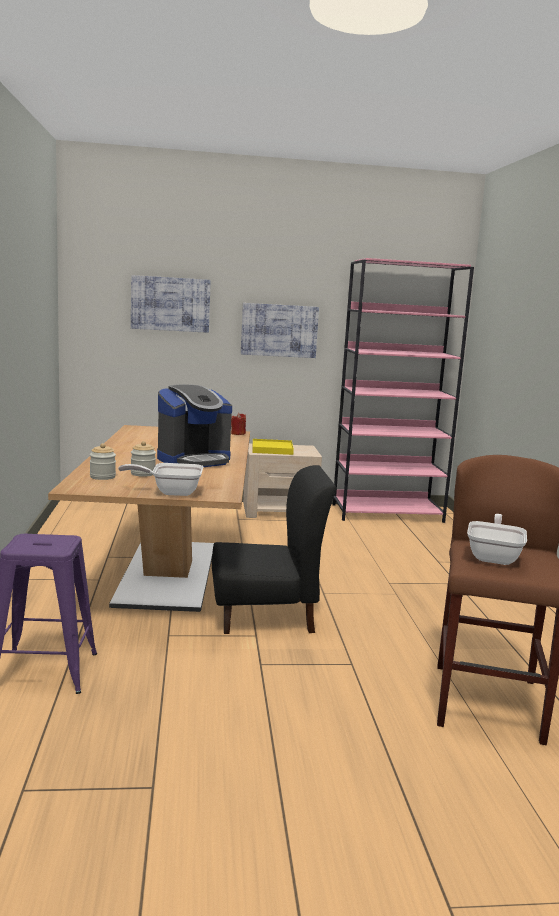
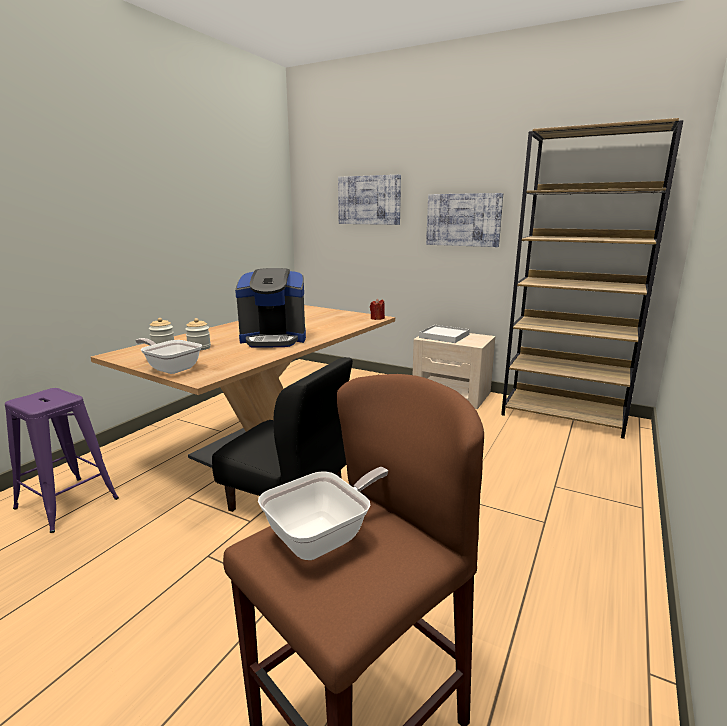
camera: 35 degrees right, 5 degrees up
yellow tray [252,439,294,455] -> white tray [419,325,470,343]
pink bookcase [333,258,474,523] -> brown bookcase [501,118,684,439]

